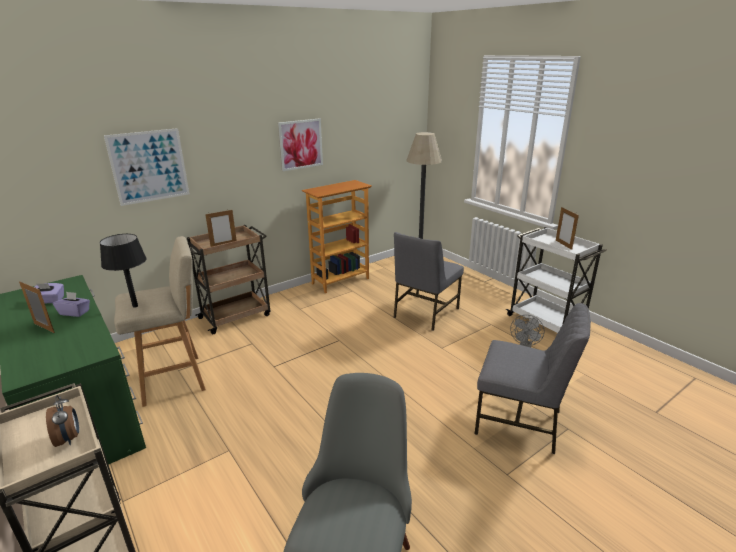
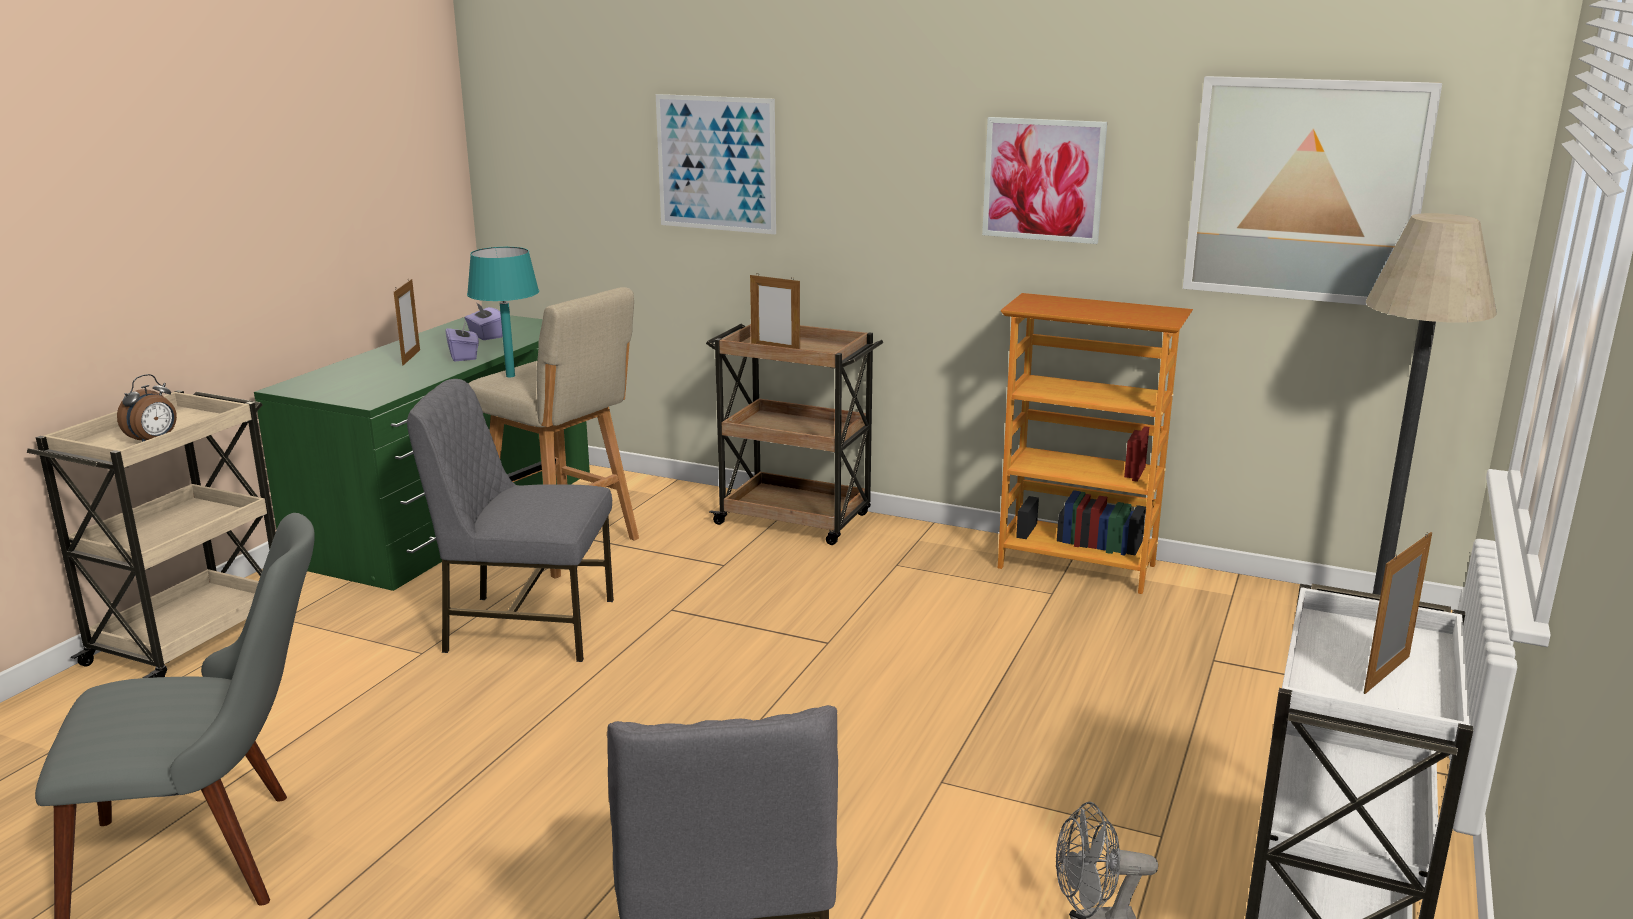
camera: 60 degrees right, 5 degrees down
black table lamp [100,234,147,308] -> turquoise table lamp [467,247,539,377]
grey chair [393,232,464,331] -> grey chair moved to [407,379,614,662]
none -> picture [1183,76,1442,305]

